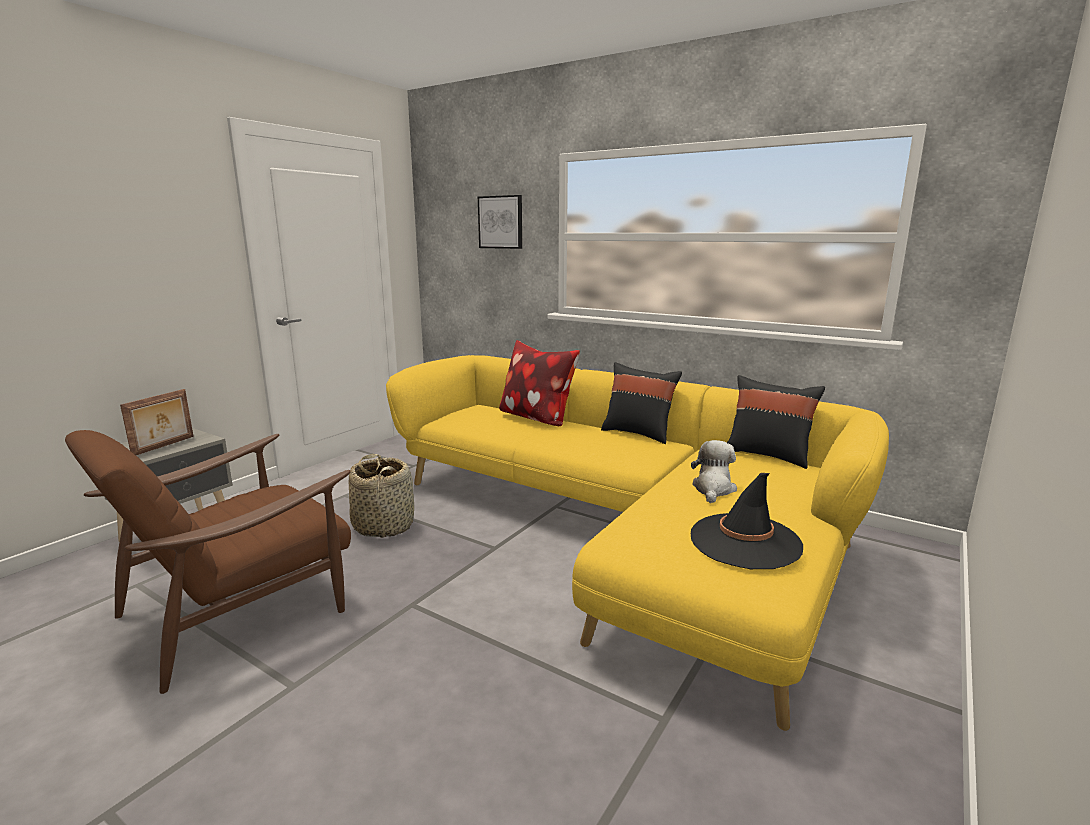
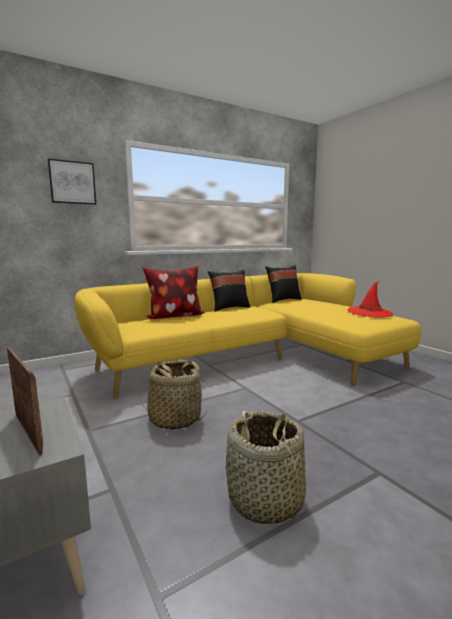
camera: 65 degrees left, 5 degrees down
brown armchair [65,430,351,694] -> basket [226,411,306,524]
plush toy [691,440,737,503] -> none
black hat [691,473,803,569] -> red hat [347,281,393,317]

